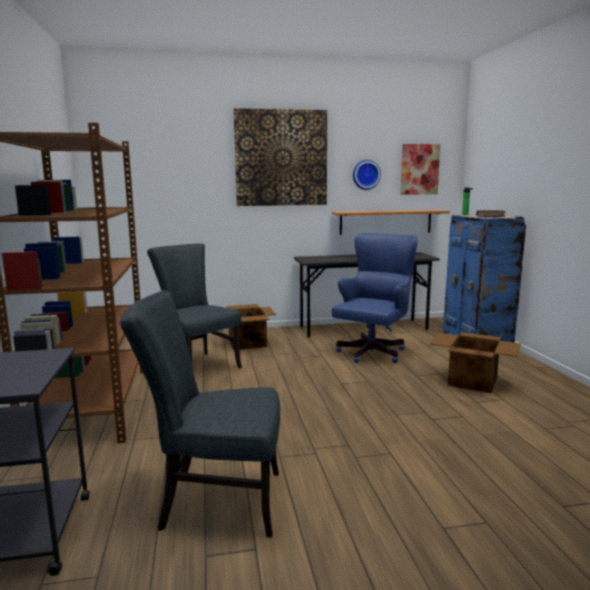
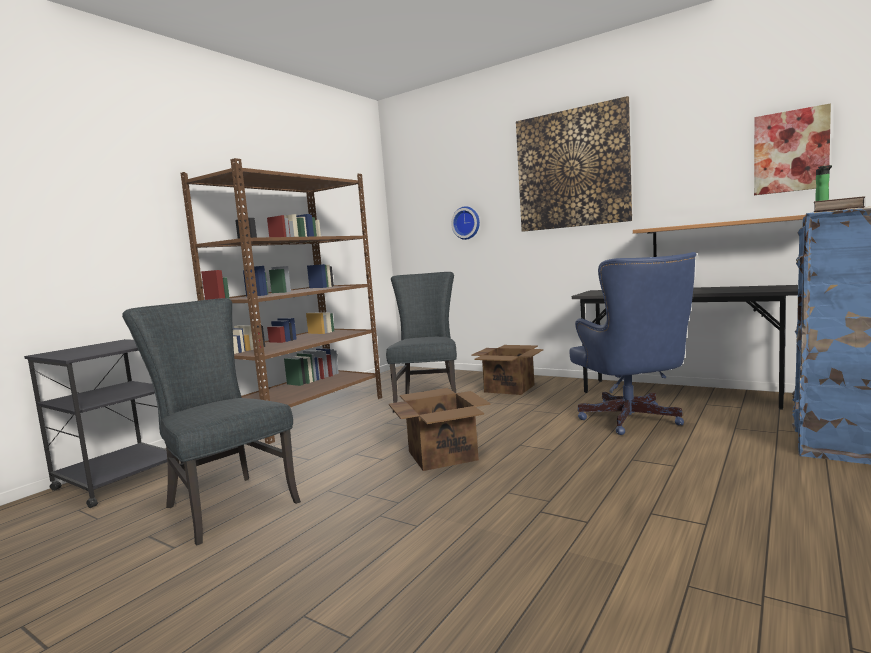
camera: 45 degrees right, 5 degrees down
blue office chair [332,233,418,363] -> blue office chair turned 90 degrees clockwise [570,252,696,435]
wall clock [353,160,381,190] -> wall clock moved to [451,206,480,240]
cardboard box [430,332,521,393] -> cardboard box moved to [389,388,491,471]

